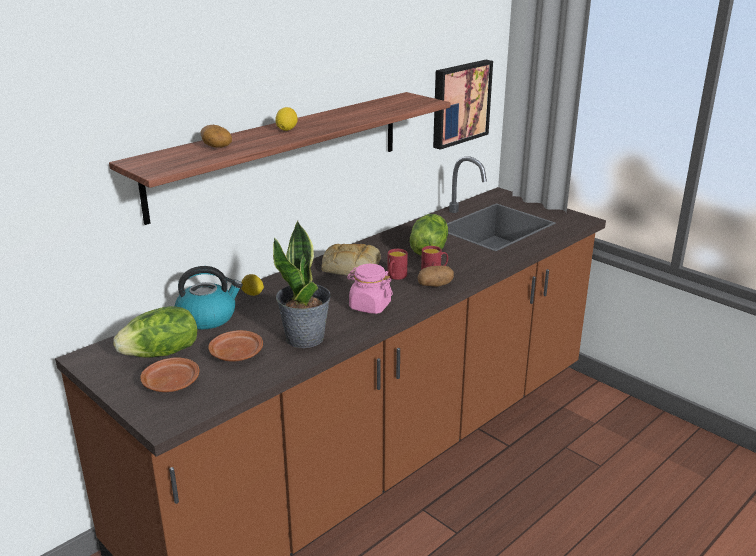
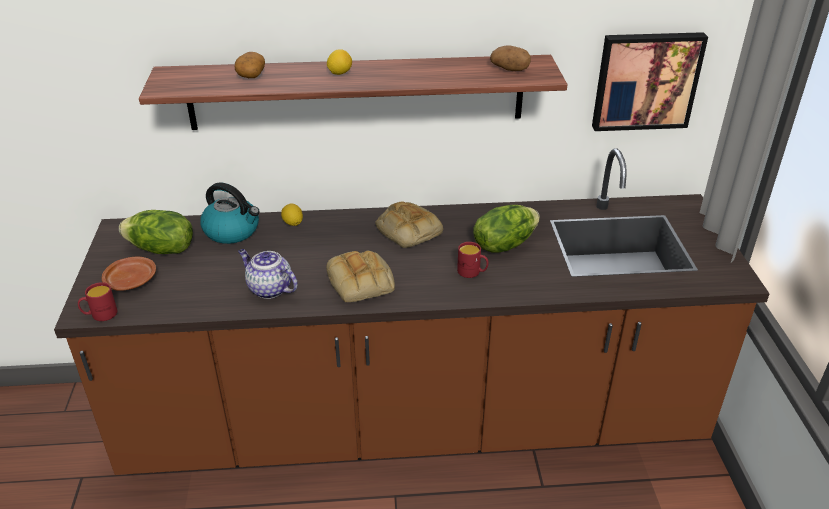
camera: 40 degrees right, 10 degrees up
brown plate [208,330,263,362] -> none
potted plant [273,221,331,348] -> teapot [238,249,298,299]
pink jar [347,264,393,314] -> bread [326,251,395,303]
red mug [388,249,408,280] -> red mug moved to [78,282,117,321]
potato [418,266,454,287] -> potato moved to [490,46,531,71]

